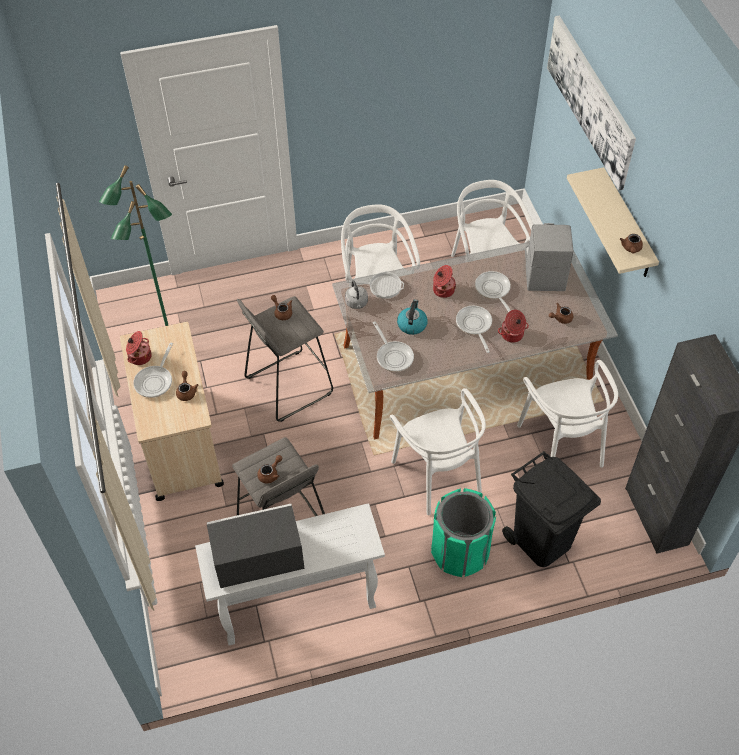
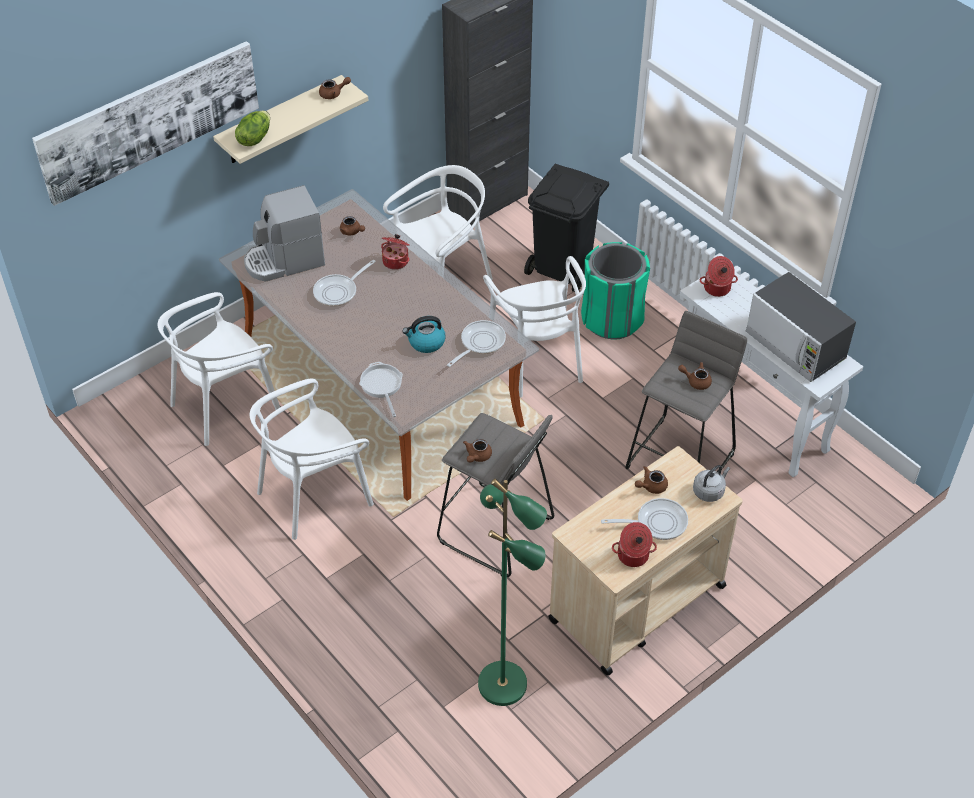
camera: 115 degrees left, 5 degrees down
grey kettle [345,280,368,309] -> grey kettle moved to [693,465,730,502]
white chair [390,388,486,515] -> white chair turned 120 degrees clockwise [483,256,586,398]
cooking pot [433,265,456,298] -> cooking pot moved to [700,256,738,297]
frying pan [456,306,492,353] -> none
none -> lettuce [235,111,270,146]

